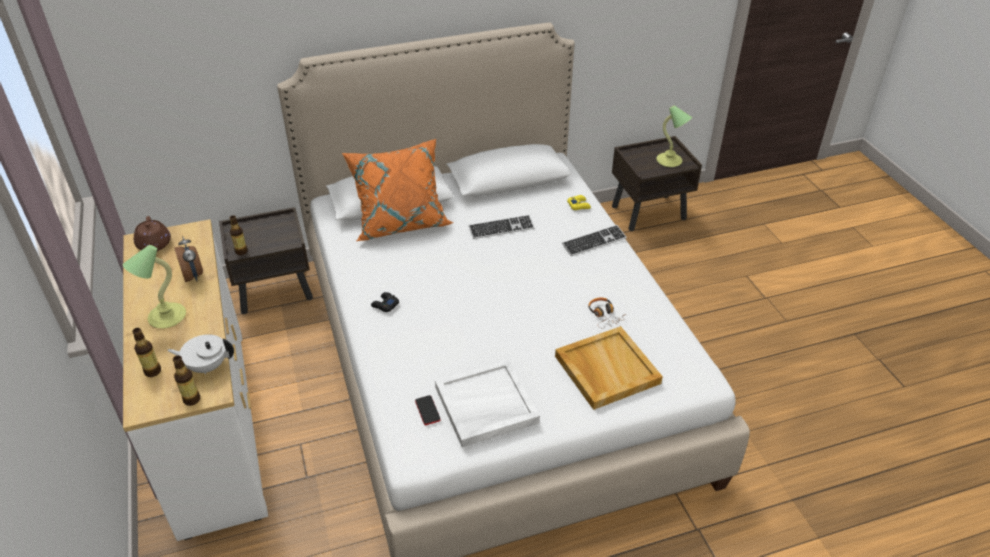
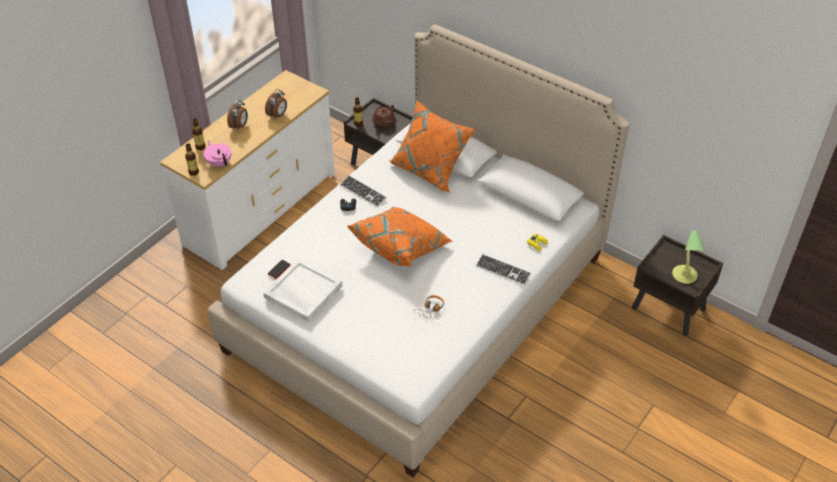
camera: 55 degrees right, 5 degrees up
table lamp [123,245,186,328] -> alarm clock [227,99,248,130]
brown teapot [134,216,171,251] -> brown teapot moved to [372,105,395,127]
white teapot [167,334,234,374] -> pink teapot [204,141,232,167]
keyboard [469,215,534,239] -> keyboard moved to [340,175,387,207]
beige tray [555,326,663,410] -> none
none -> orange pillow [347,207,453,266]

